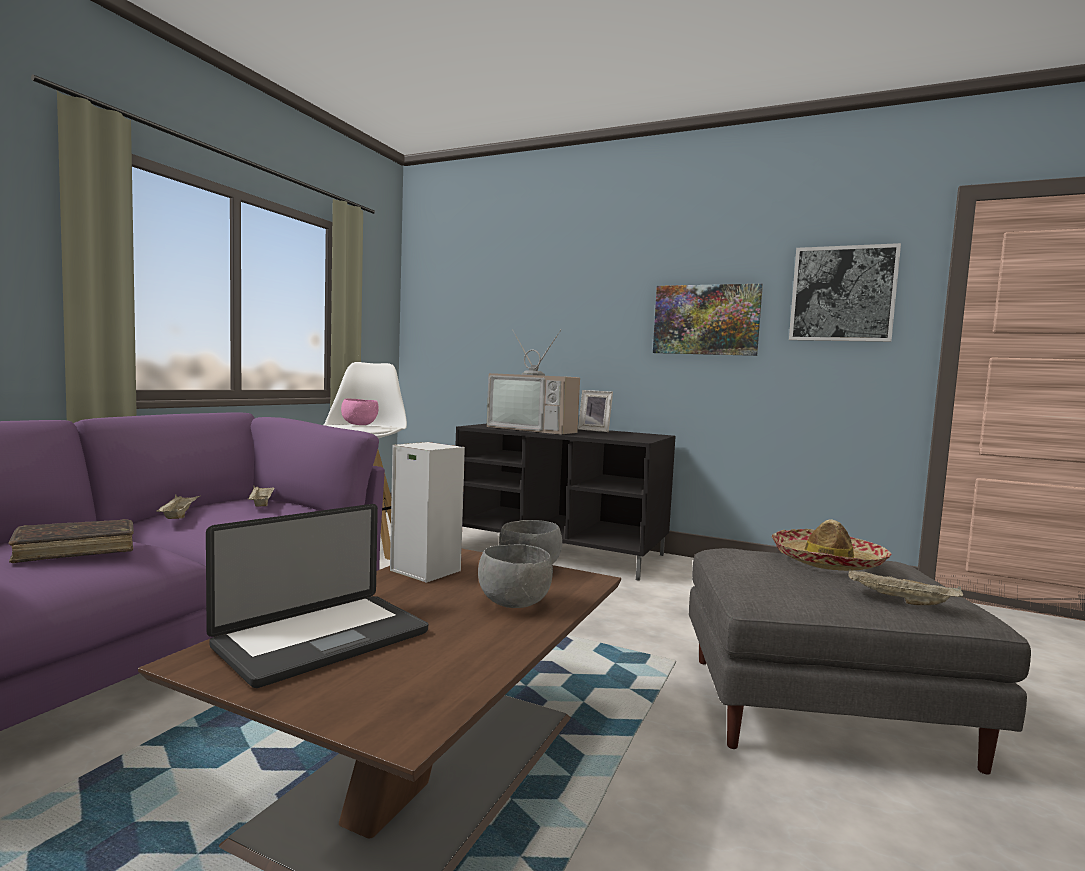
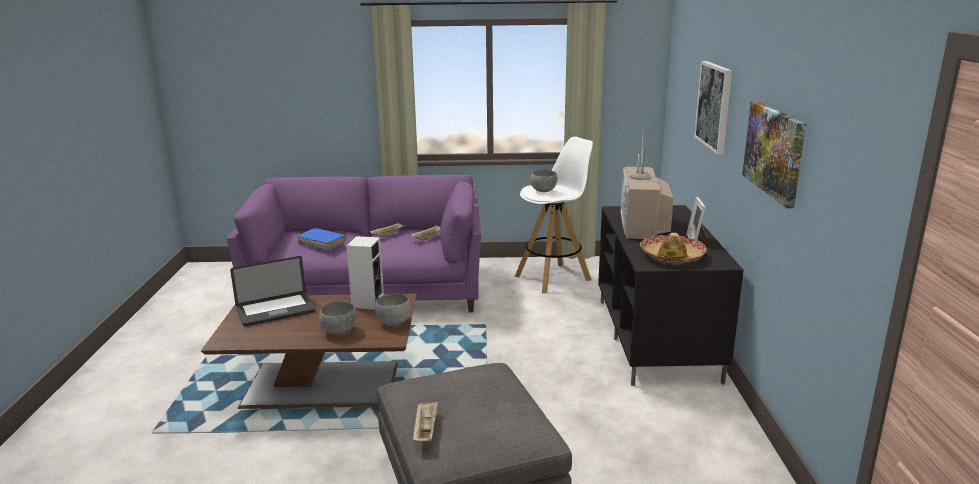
camera: 65 degrees right, 15 degrees up
brown book [9,519,134,563] -> blue book [298,228,346,251]
laptop [206,504,428,688] -> laptop turned 45 degrees counterclockwise [230,256,315,326]
pink bowl [341,398,379,425] -> grey bowl [530,169,557,192]
hat [772,519,891,571] -> hat moved to [640,233,707,263]
picture [789,243,901,342] -> picture moved to [694,61,732,154]

